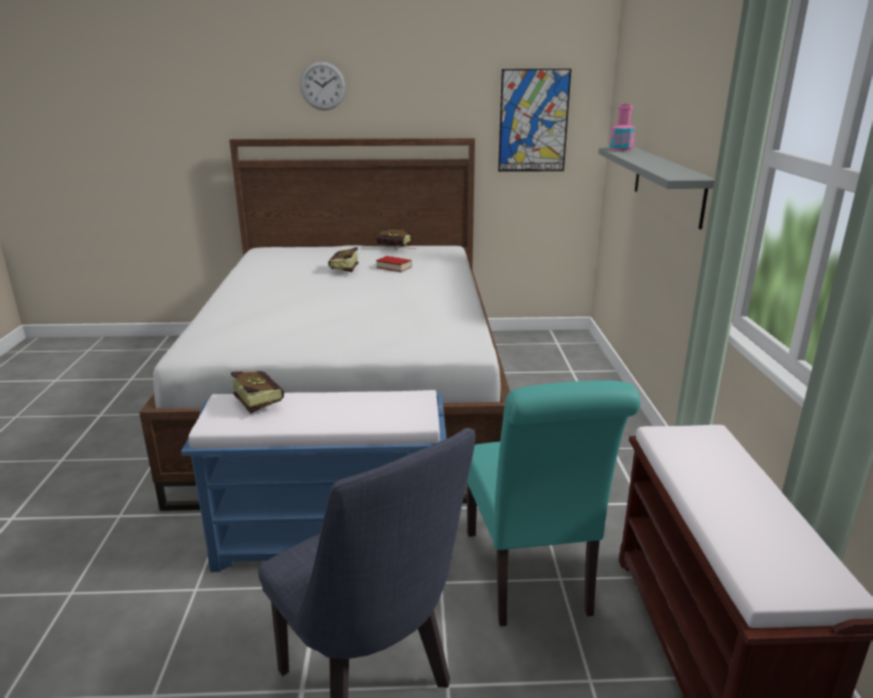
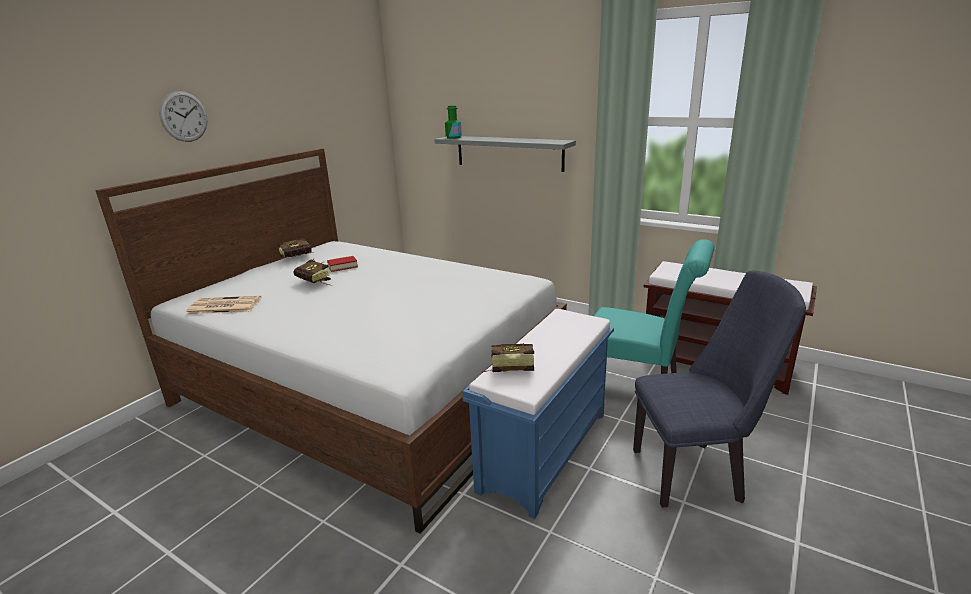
camera: 55 degrees left, 0 degrees up
picture [498,69,571,172] -> none
pink bottle [610,104,636,151] -> green bottle [445,106,462,139]
none -> newspaper [186,296,261,315]

